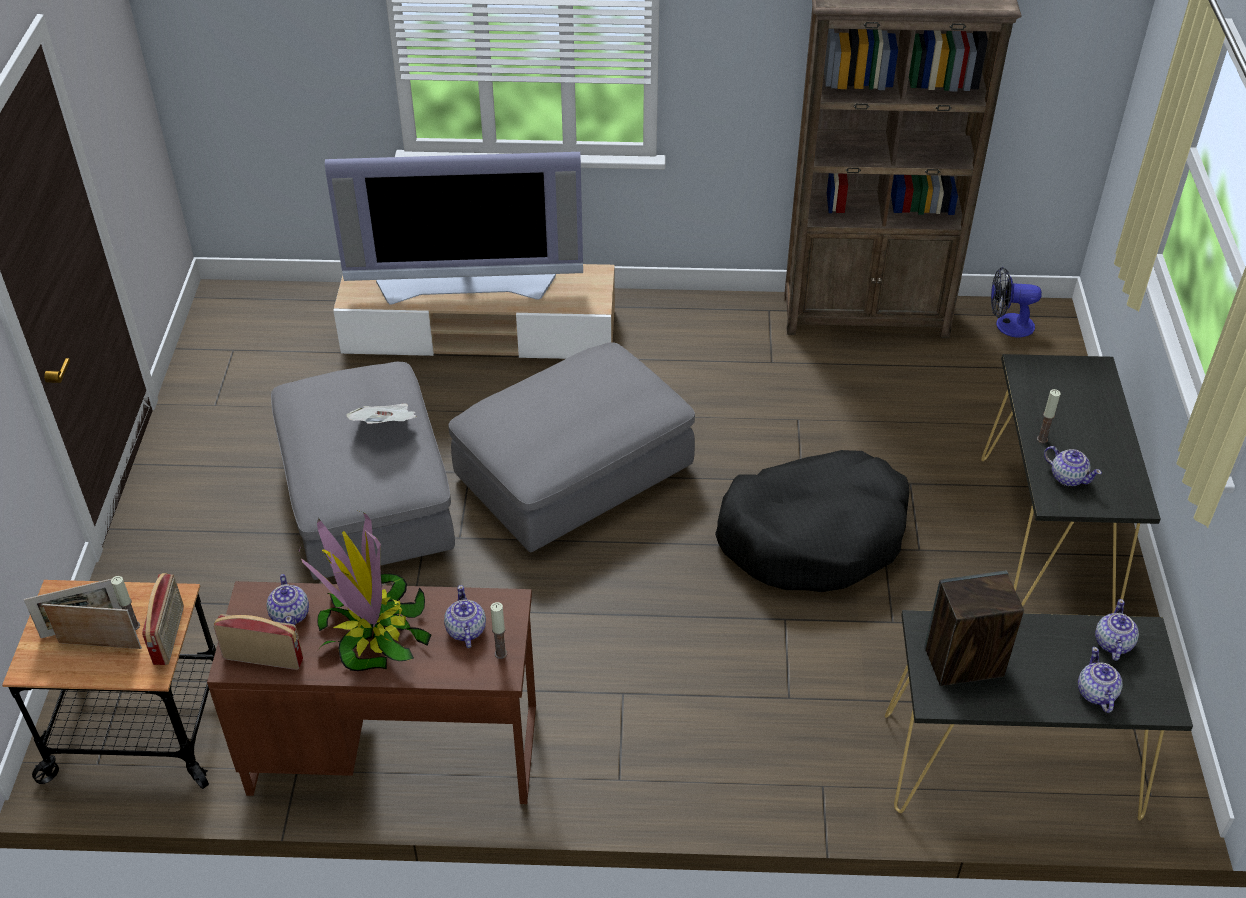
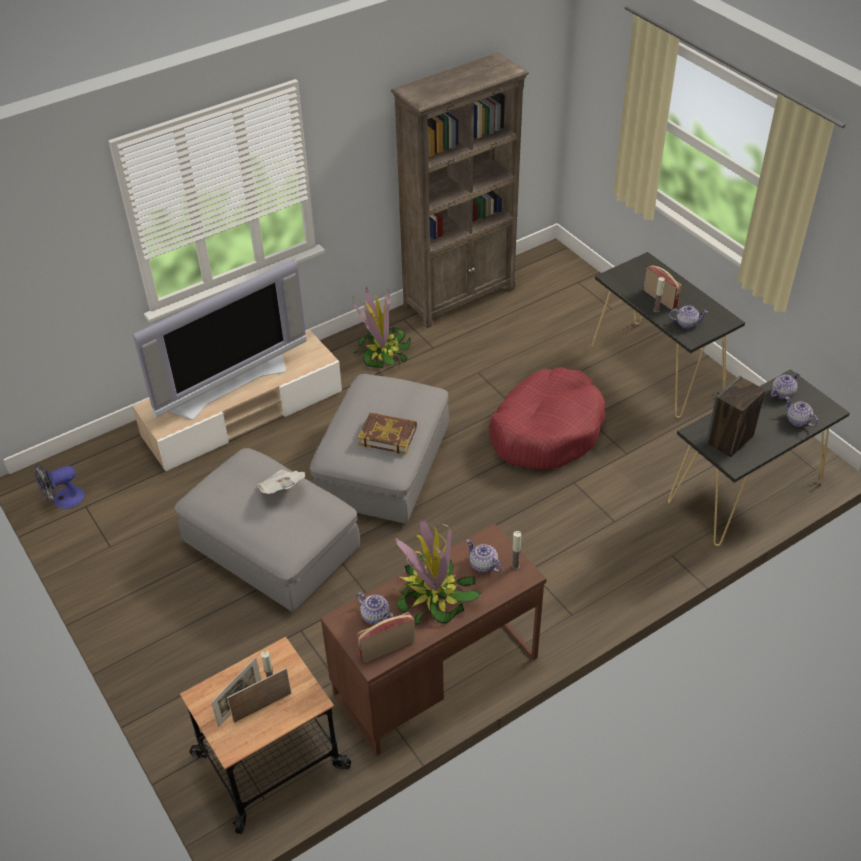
camera: 35 degrees left, 0 degrees up
radio [142,573,184,665] -> radio moved to [643,265,682,310]
black dog bed [715,450,910,592] -> red dog bed [489,367,605,469]
fan [991,267,1042,337] -> fan moved to [34,464,85,509]
teapot [1095,599,1139,661] -> teapot turned 75 degrees clockwise [771,372,800,399]
none -> potted plant [353,286,411,369]
none -> book [358,413,417,454]

